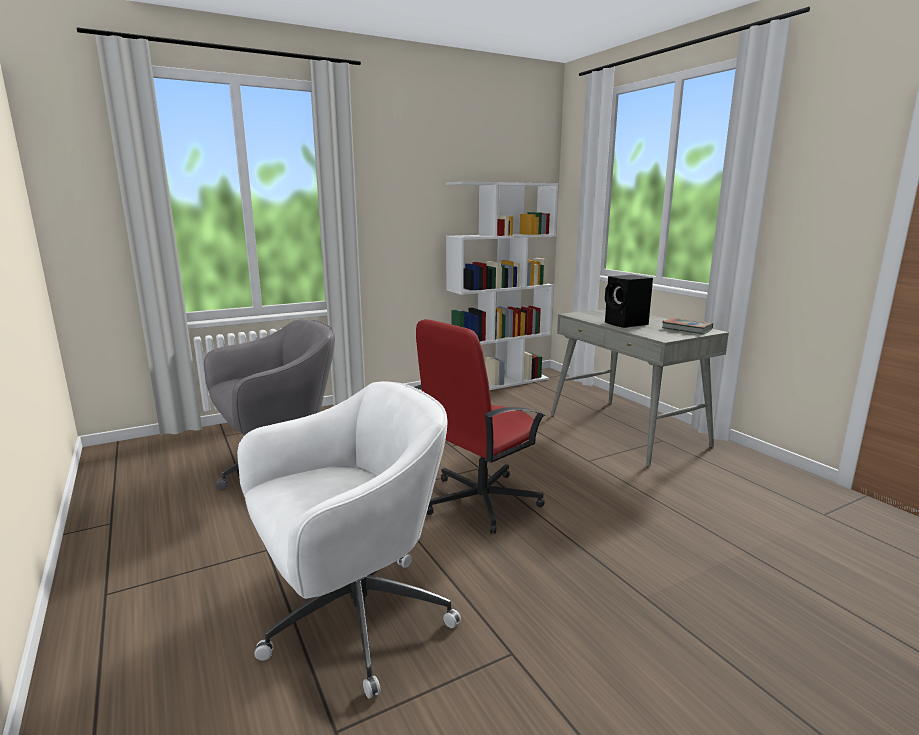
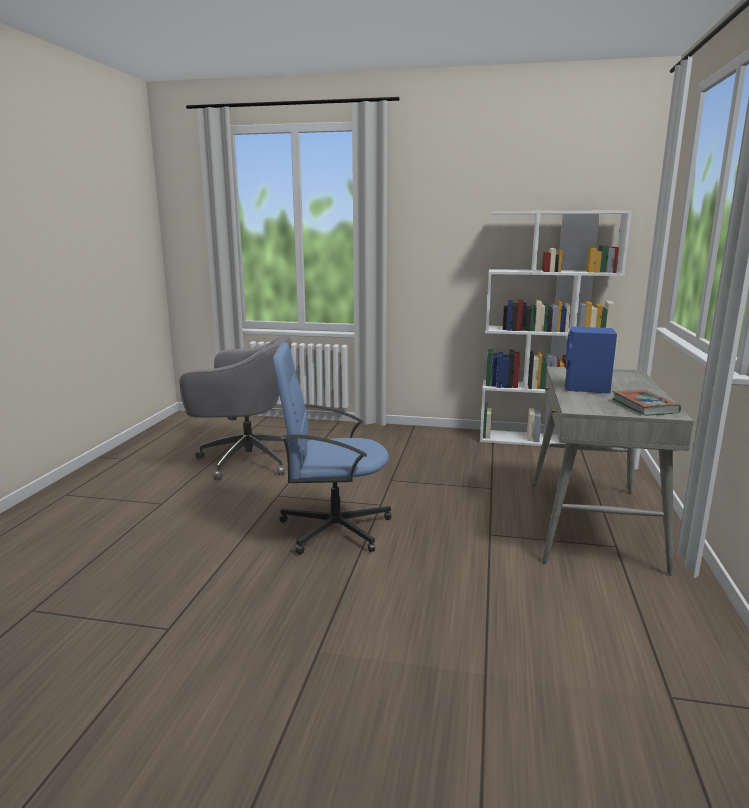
camera: 40 degrees right, 0 degrees up
white office chair [237,381,461,699] -> none
red office chair [415,319,546,534] -> blue office chair [273,343,392,554]
black speaker [605,275,653,328] -> blue speaker [565,326,617,394]

